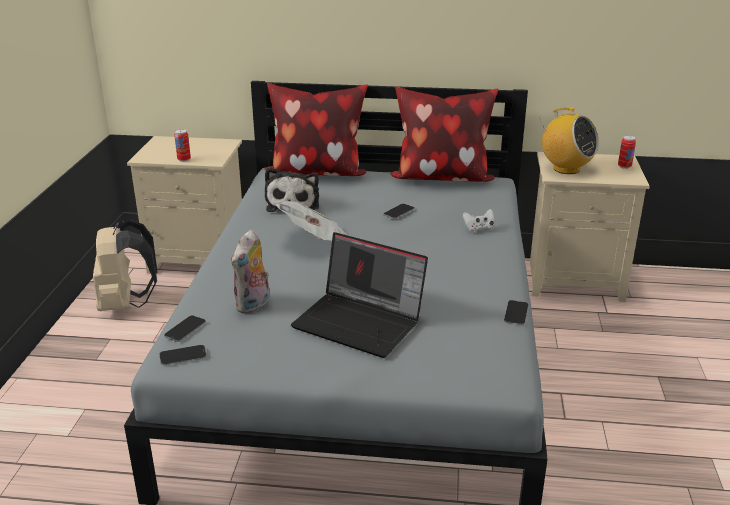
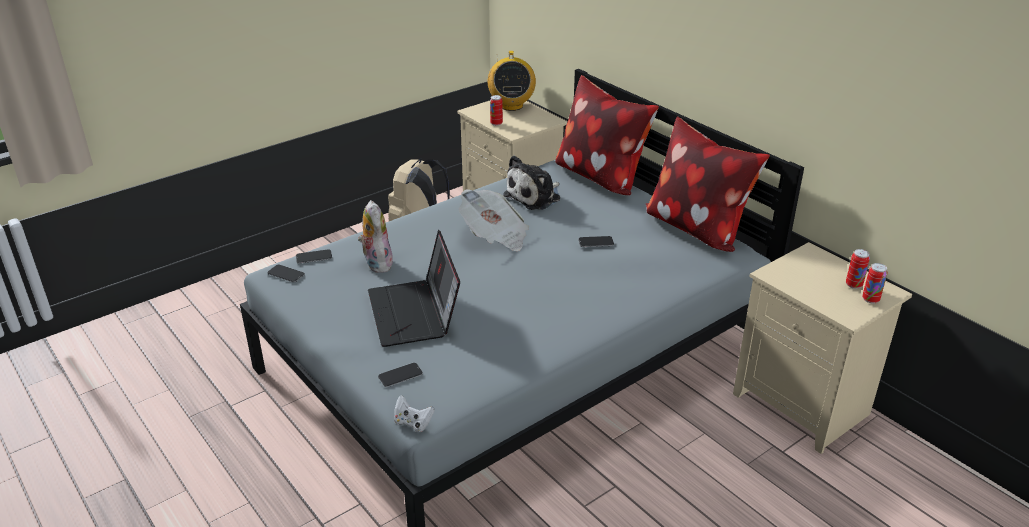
camera: 45 degrees right, 5 degrees up
plush toy [231,229,270,314] -> plush toy turned 90 degrees clockwise [358,200,393,273]
white game controller [463,209,494,232] -> white game controller moved to [394,395,435,432]
phone [504,300,528,325] -> phone moved to [378,363,423,387]
radio [540,107,599,174] -> radio moved to [488,51,536,111]
none -> can [846,249,870,289]

